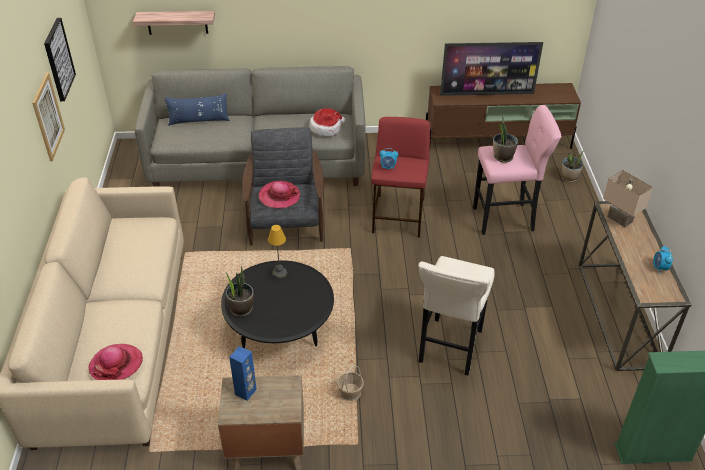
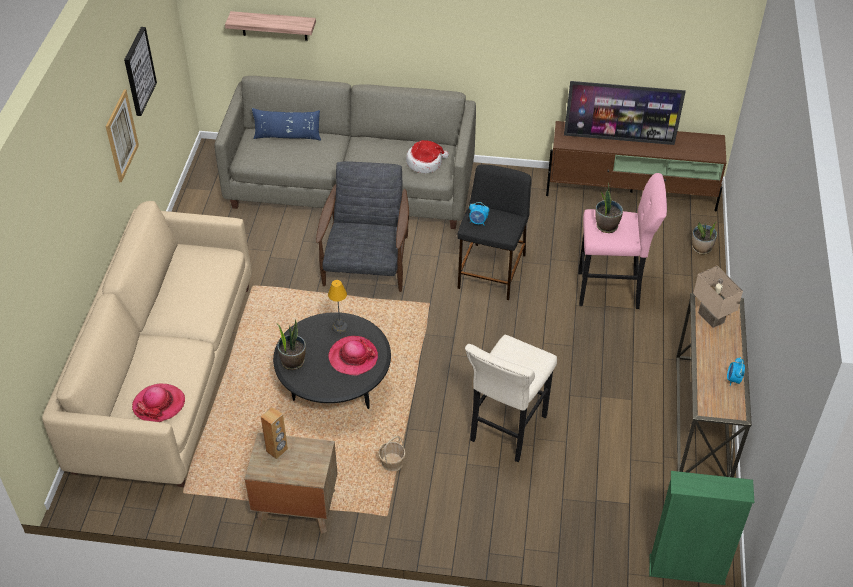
camera: 10 degrees right, 5 degrees up
blue speaker [229,346,257,401] -> brown speaker [261,407,288,459]
hat [259,181,300,208] -> hat moved to [328,336,378,376]
red stool [371,117,430,237] -> black stool [457,164,531,300]

